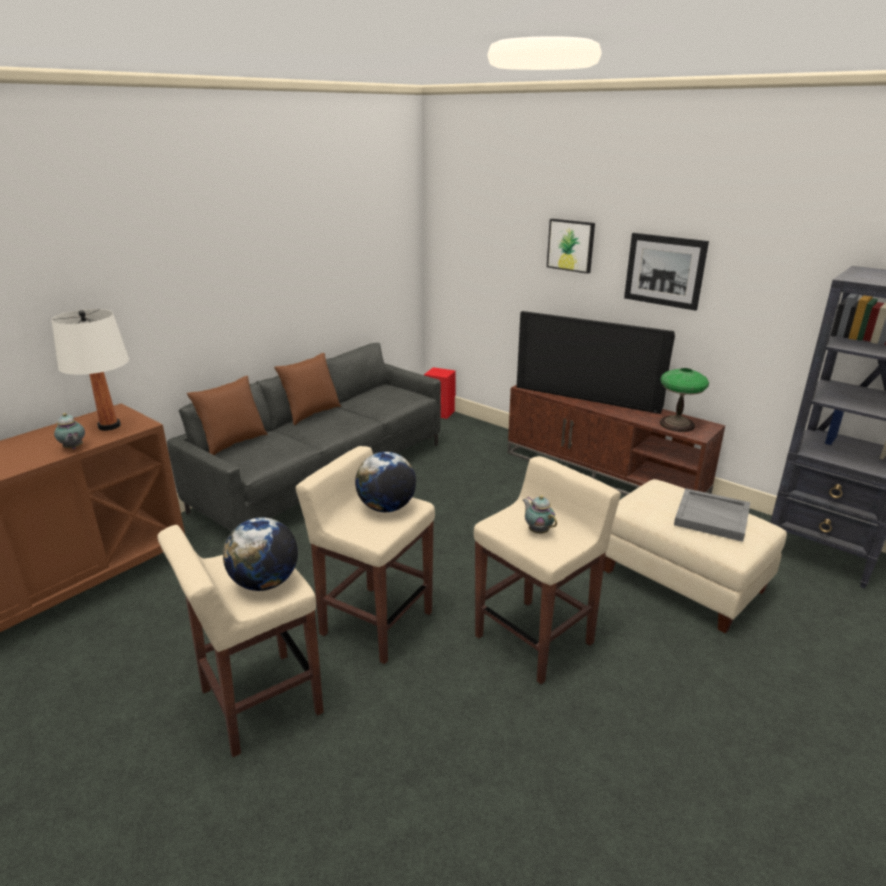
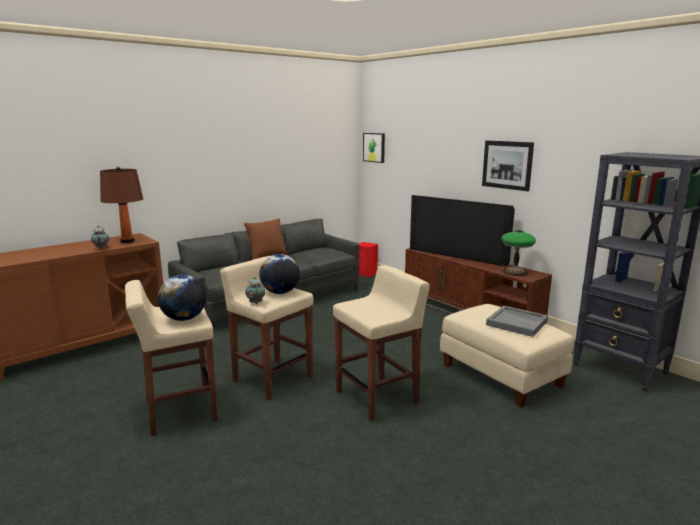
camera: 10 degrees right, 10 degrees down
white table lamp [51,309,129,431] -> brown table lamp [100,167,143,243]
brown pillow [187,376,268,455] -> none
teapot [523,495,557,534] -> teapot moved to [245,277,265,304]
picture [547,219,595,274] -> picture moved to [363,133,385,163]

